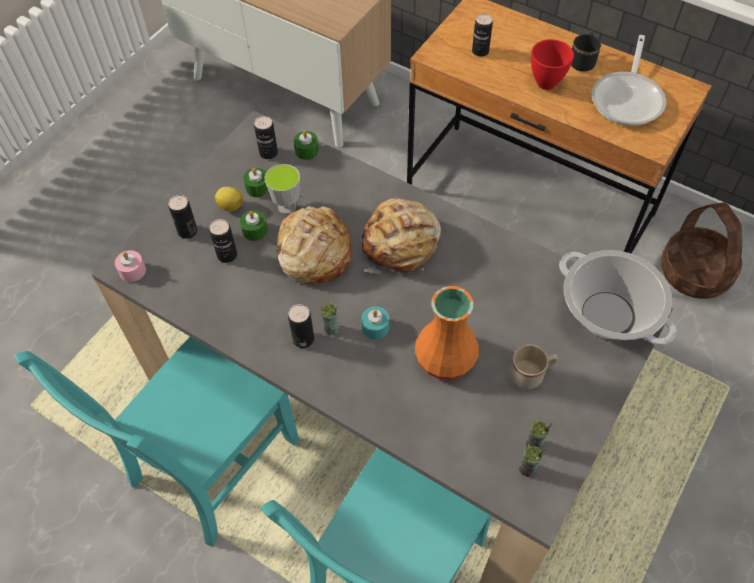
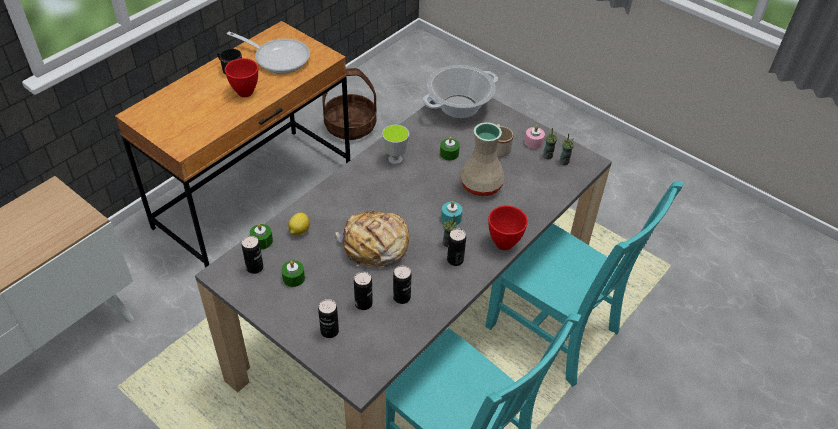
camera: 85 degrees left, 10 degrees down
pink candle [115,250,146,282] -> pink candle moved to [525,125,545,149]
lemon [215,187,243,212] -> lemon moved to [288,212,310,235]
green candle [240,210,268,241] -> green candle moved to [440,137,460,161]
cup [264,164,300,214] -> cup moved to [382,125,409,164]
bread [362,198,441,275] -> none
orange vase [415,286,479,380] -> beige vase [460,122,505,196]
can [472,14,493,57] -> can moved to [393,266,411,304]
none -> red bowl [488,206,528,250]

